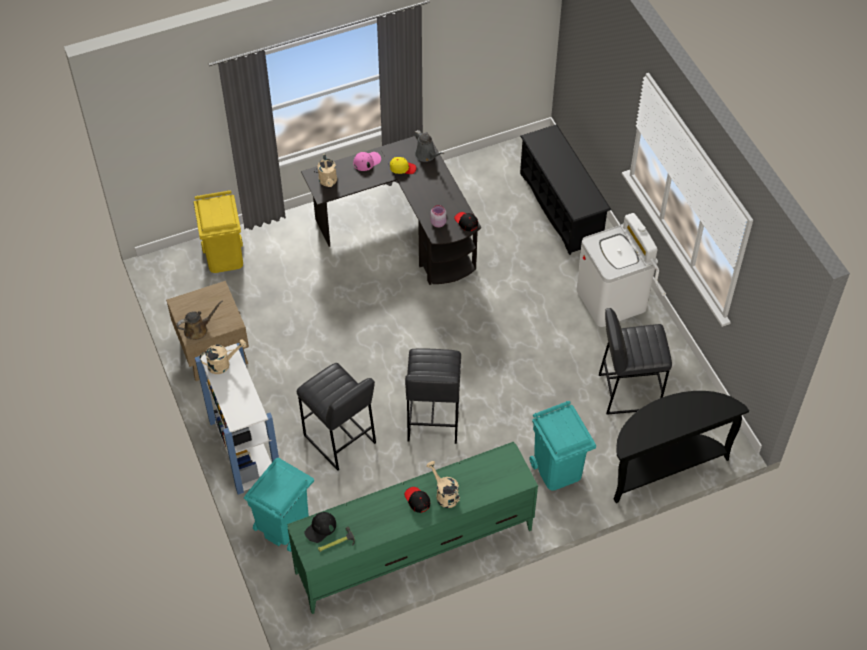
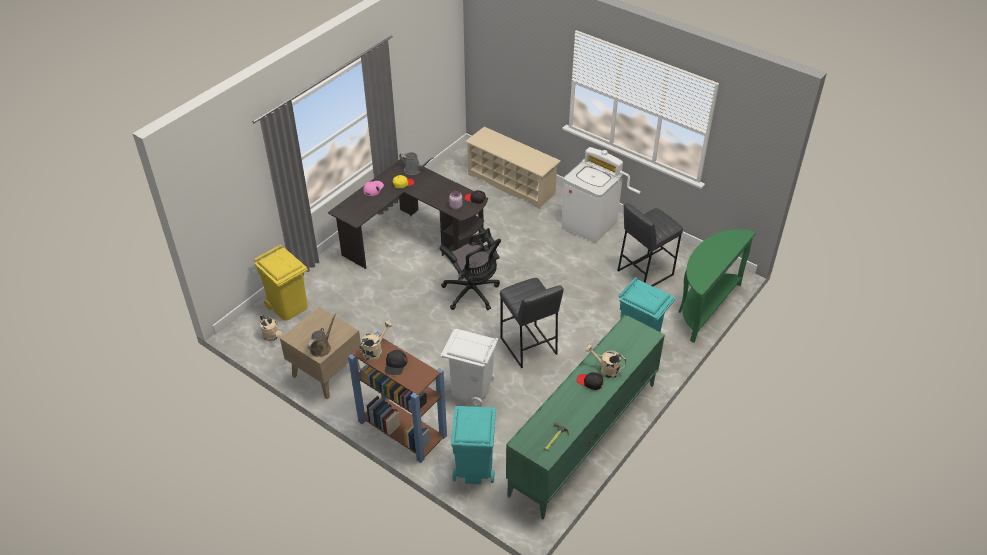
camera: 30 degrees left, 10 degrees down
white bookcase [195,343,279,495] -> brown bookcase [348,331,447,463]
grey stool [297,363,376,471] -> white trash can [441,329,498,407]
black cap [304,512,336,543] -> black cap moved to [385,350,407,375]
beige watering can [318,154,337,187] -> beige watering can moved to [260,315,282,341]
black shoe rack [520,124,611,255] -> beige shoe rack [465,127,561,209]
black console table [613,391,749,503] -> green console table [678,229,756,343]
none -> office chair [440,227,501,310]

